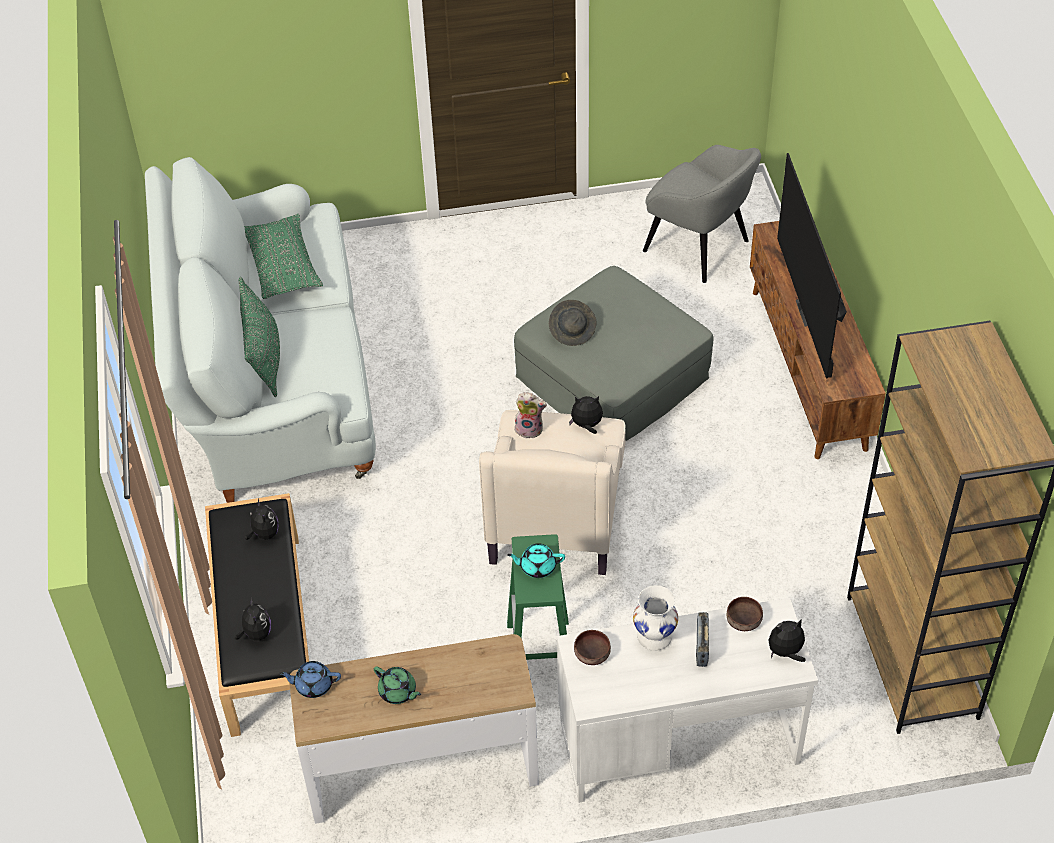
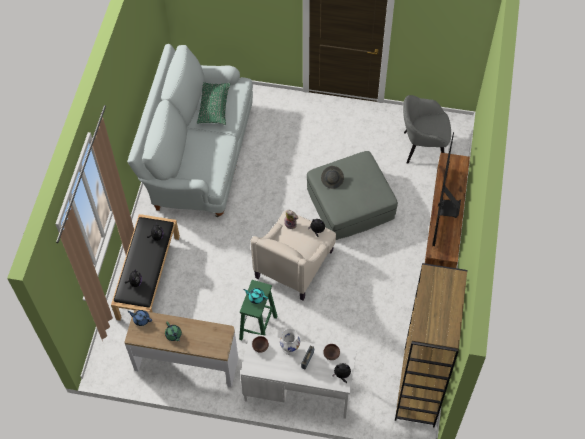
camera: 20 degrees right, 10 degrees up
green pillow [239,277,280,397] -> none
grey armchair [643,145,761,283] -> grey armchair turned 120 degrees clockwise [403,95,451,164]

